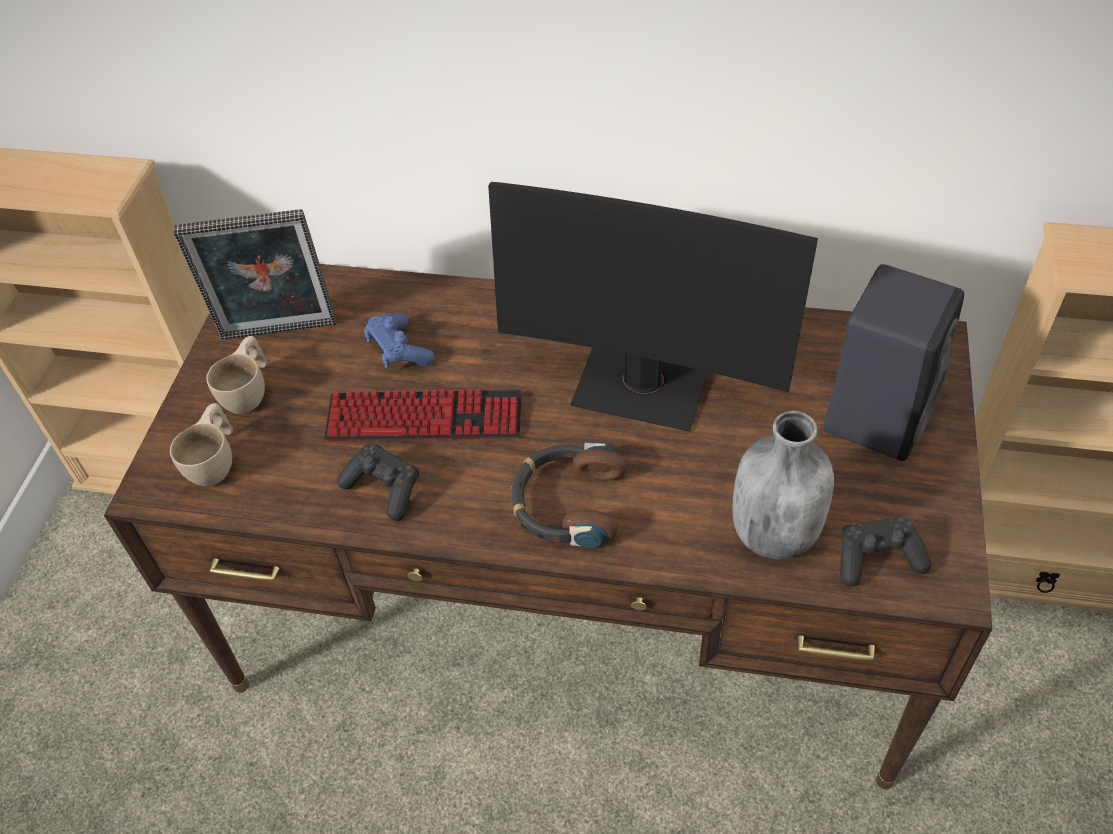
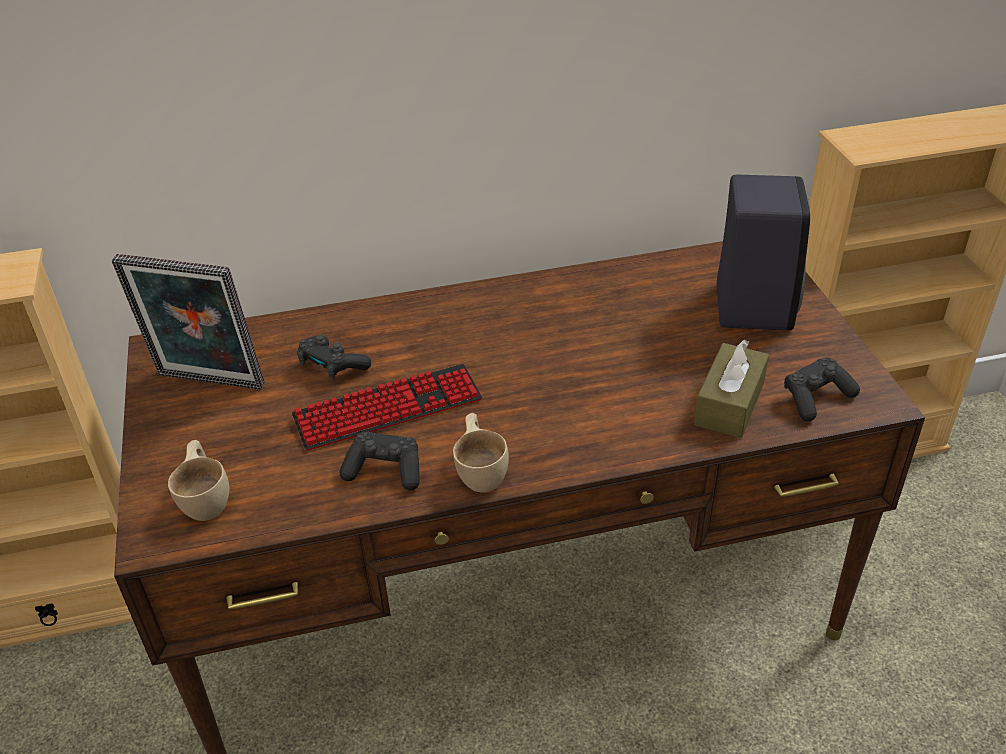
camera: 25 degrees left, 10 degrees down
picture frame [174,209,336,340] -> picture frame turned 45 degrees clockwise [112,254,265,390]
beige cup [206,336,268,414] -> beige cup moved to [453,413,509,493]
blue game controller [364,313,435,368] -> black game controller [297,335,371,380]
monitor [488,182,818,432] -> none
headphones [511,442,627,548] -> none
grey bottle [732,411,834,560] -> brown tissue box [694,339,769,438]

